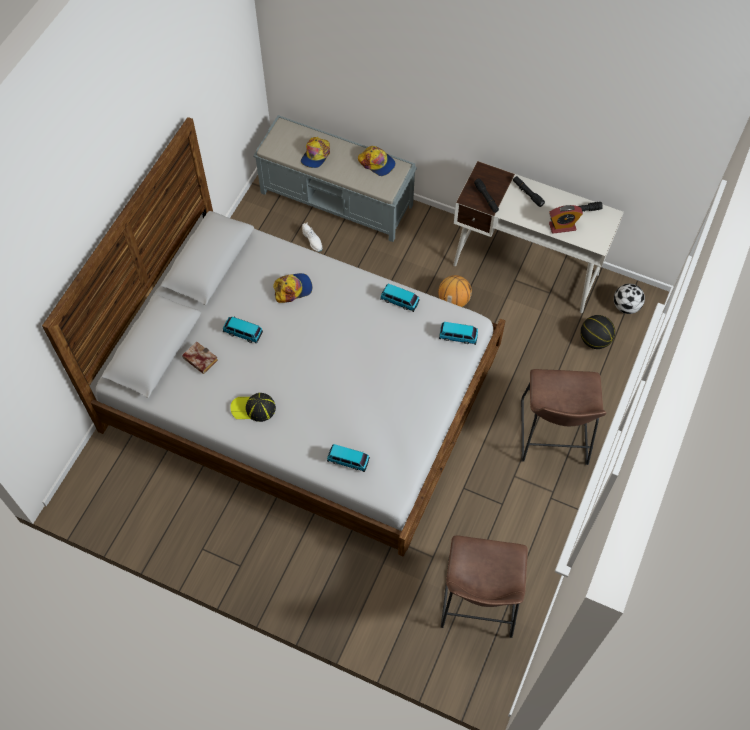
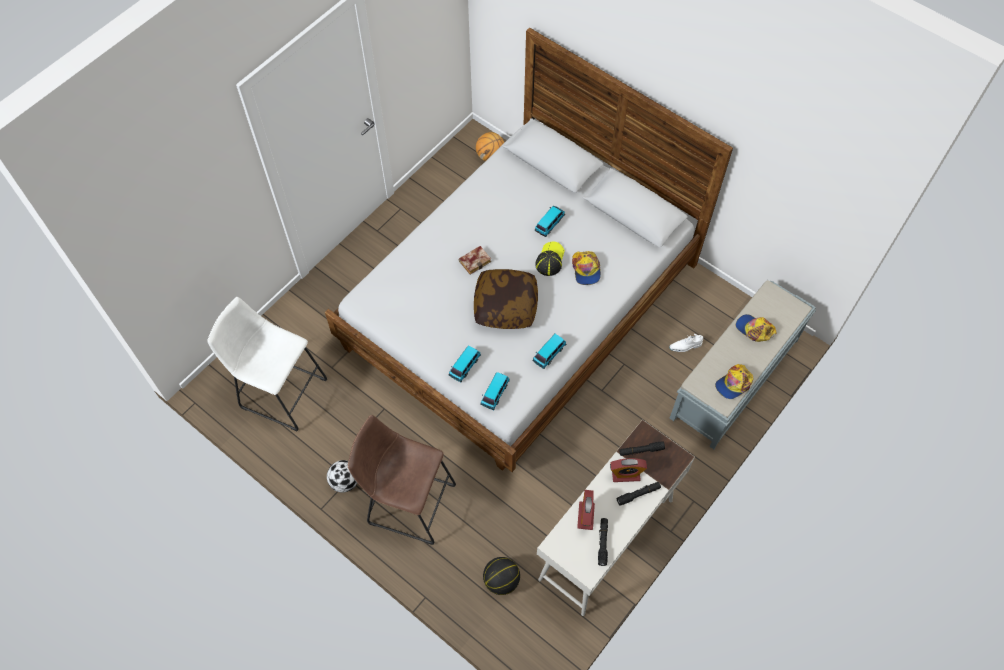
camera: 105 degrees right, 0 degrees up
book [182,341,218,374] -> book moved to [459,246,491,275]
cap [230,393,276,422] -> cap moved to [535,241,565,276]
toy car [327,444,370,472] -> toy car moved to [449,345,481,382]
basketball [438,275,472,307] -> basketball moved to [476,132,504,161]
brown stool [441,535,528,638] -> white stool [207,297,327,431]
football [614,284,645,314] -> football moved to [327,460,357,492]
none -> pillow [474,269,538,329]
none -> alarm clock [610,458,647,482]

